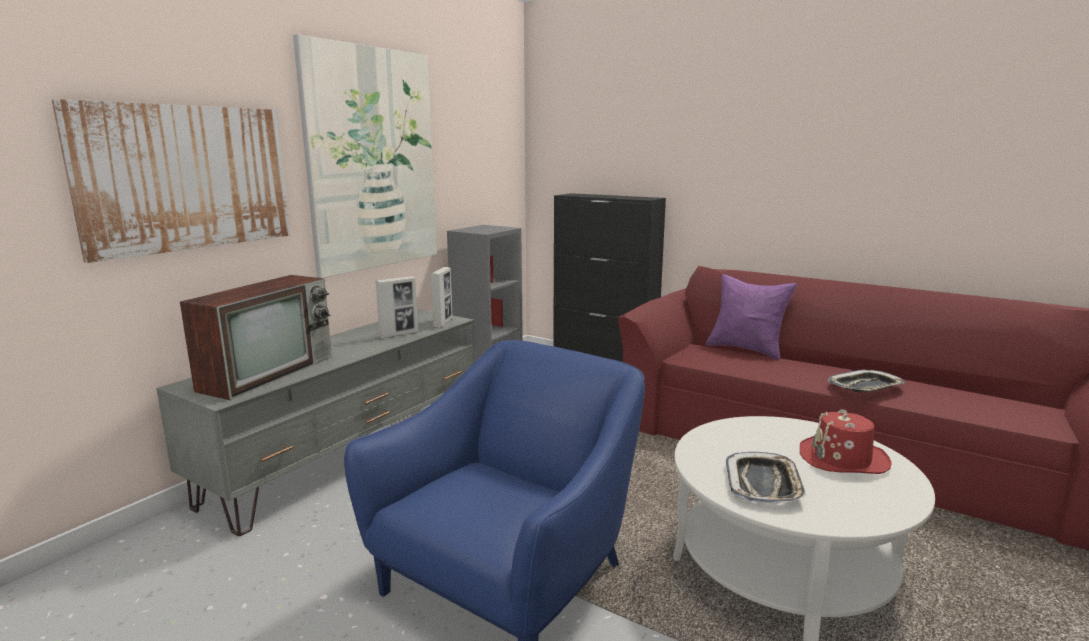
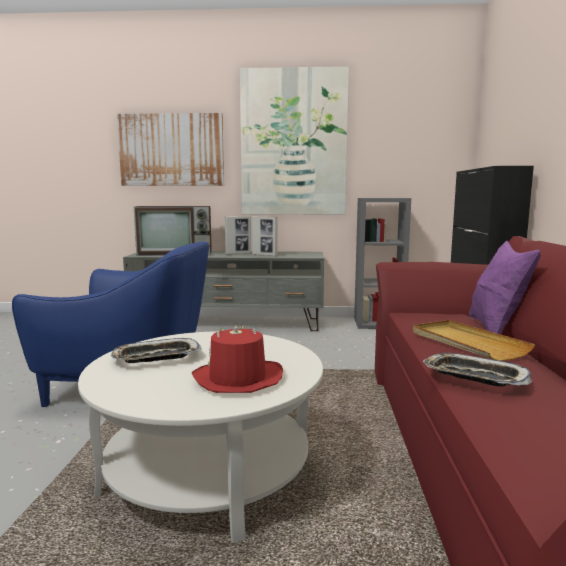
camera: 60 degrees right, 5 degrees down
picture frame [430,267,453,328] -> picture frame moved to [225,216,251,255]
none -> beige tray [413,320,535,361]

